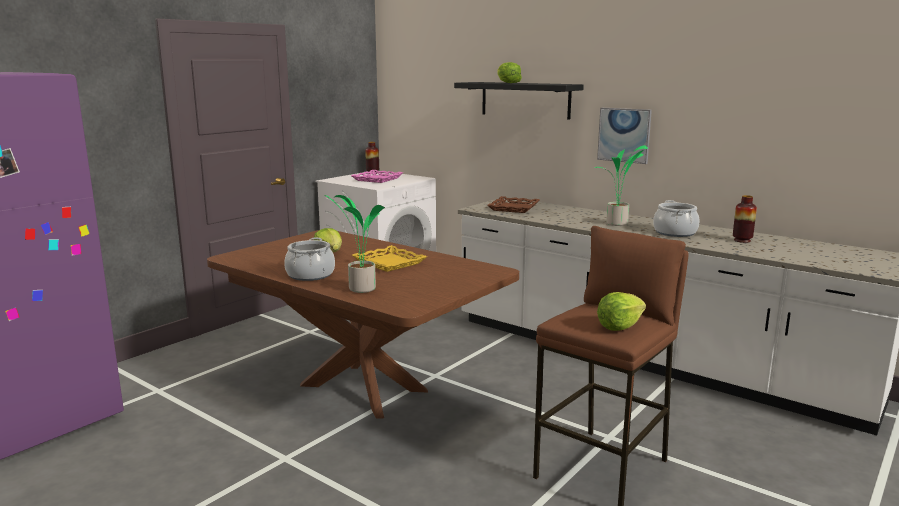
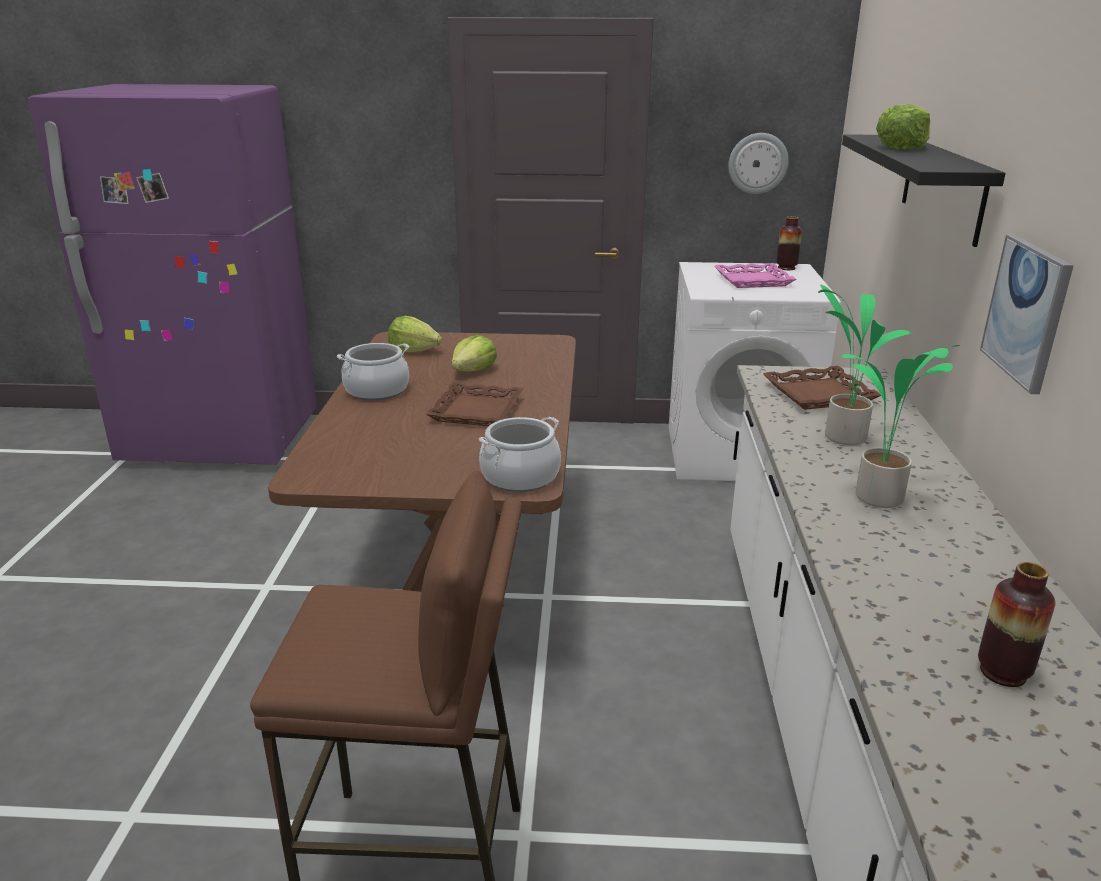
camera: 55 degrees right, 10 degrees up
potted plant [325,195,385,293] -> potted plant moved to [818,285,913,446]
yellow tray [352,245,427,272] -> brown tray [426,382,523,426]
lettuce [597,292,646,331] -> lettuce moved to [388,316,442,353]
cooking pot [653,200,700,237] -> cooking pot moved to [479,417,561,492]
none -> wall clock [728,133,789,194]

